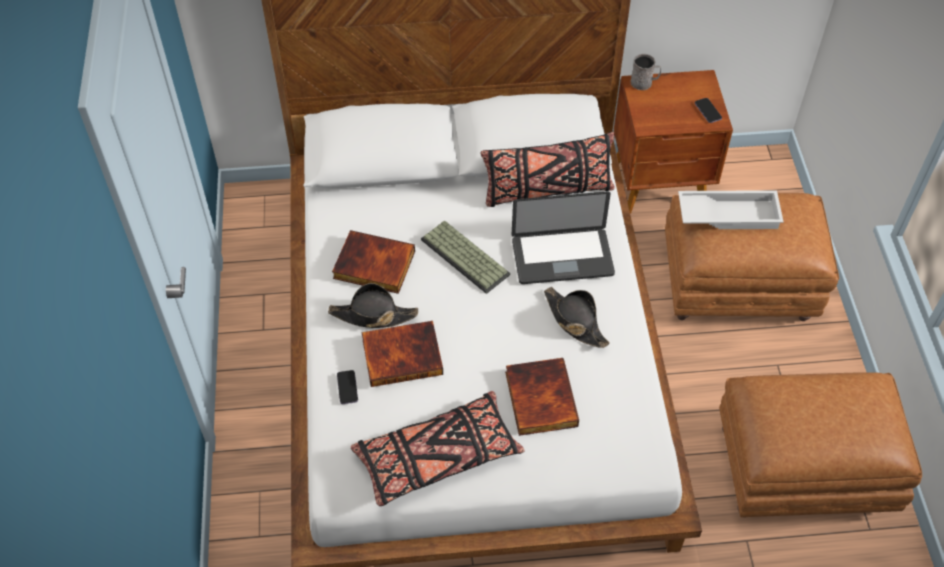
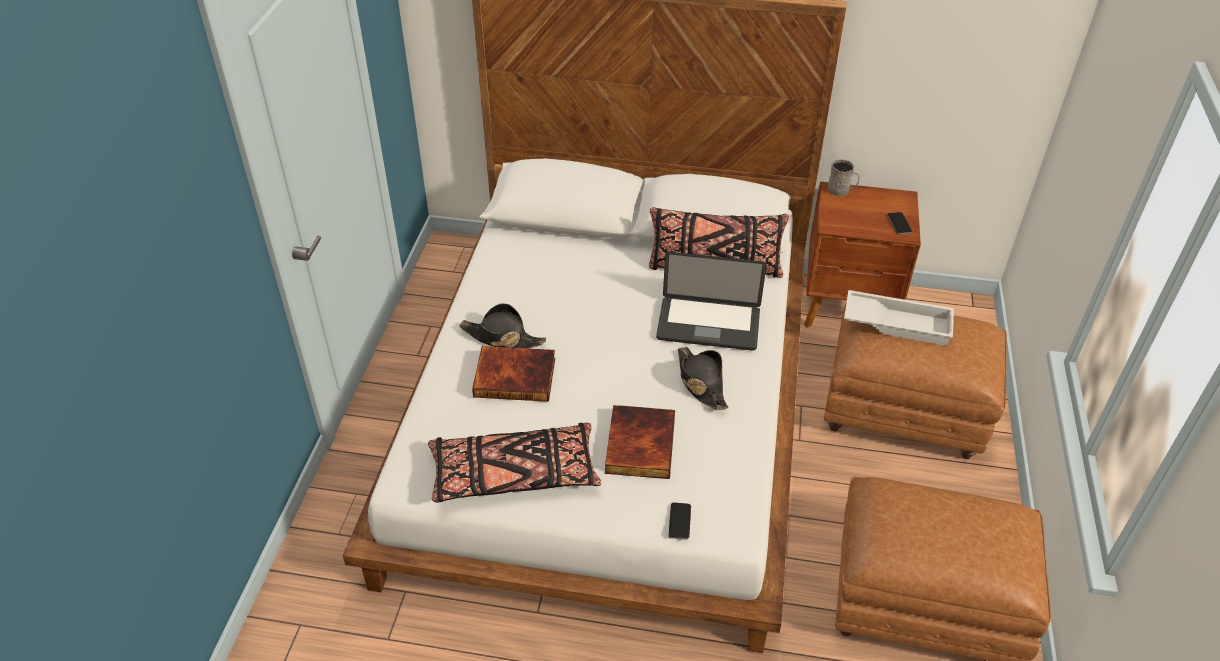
camera: 15 degrees right, 10 degrees down
book [332,230,415,294] -> none
phone [337,370,358,404] -> phone moved to [669,502,691,540]
keyboard [421,220,510,294] -> none

